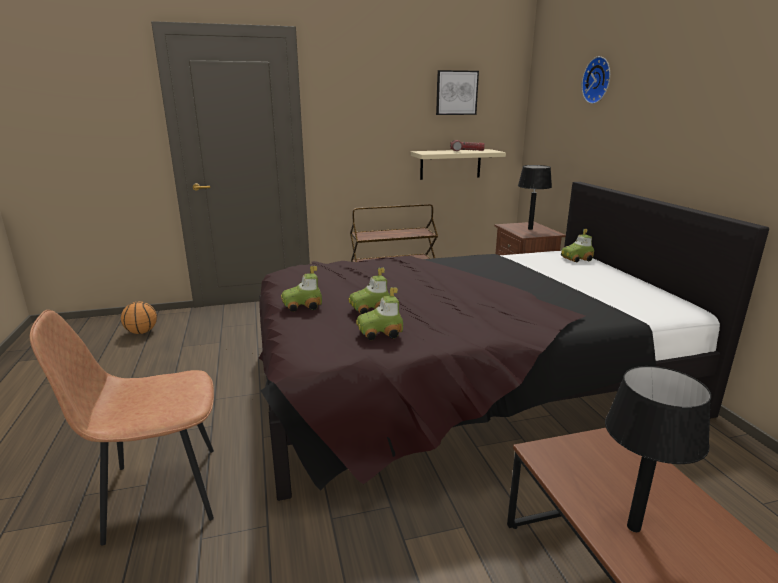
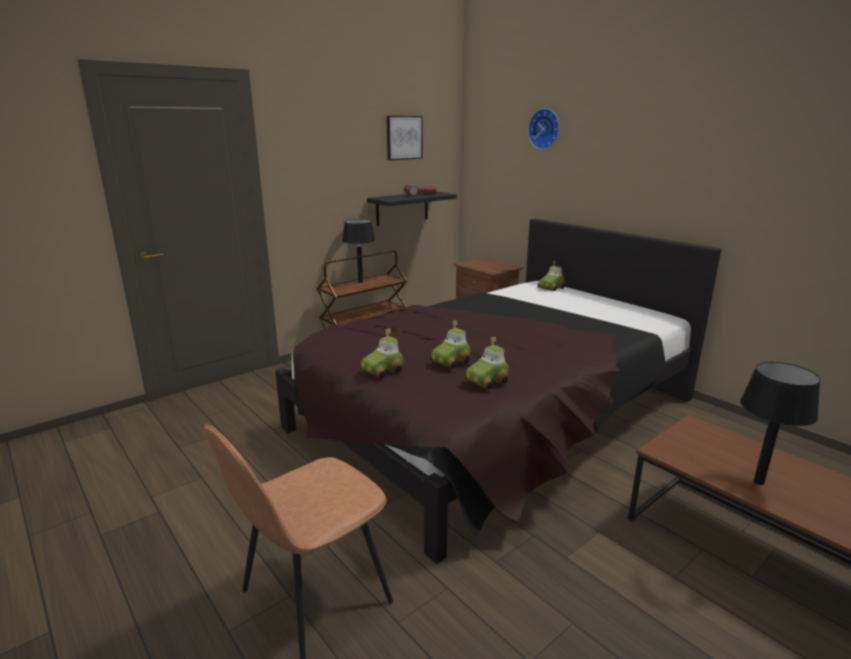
camera: 25 degrees left, 0 degrees up
basketball [121,302,157,334] -> none
beige shelf [411,149,506,180] -> black shelf [367,192,457,226]
black table lamp [518,165,552,230] -> black table lamp moved to [342,219,375,283]

